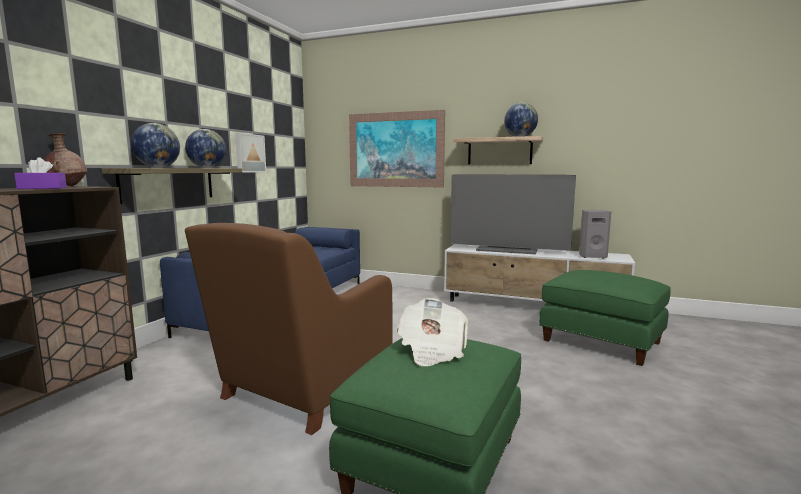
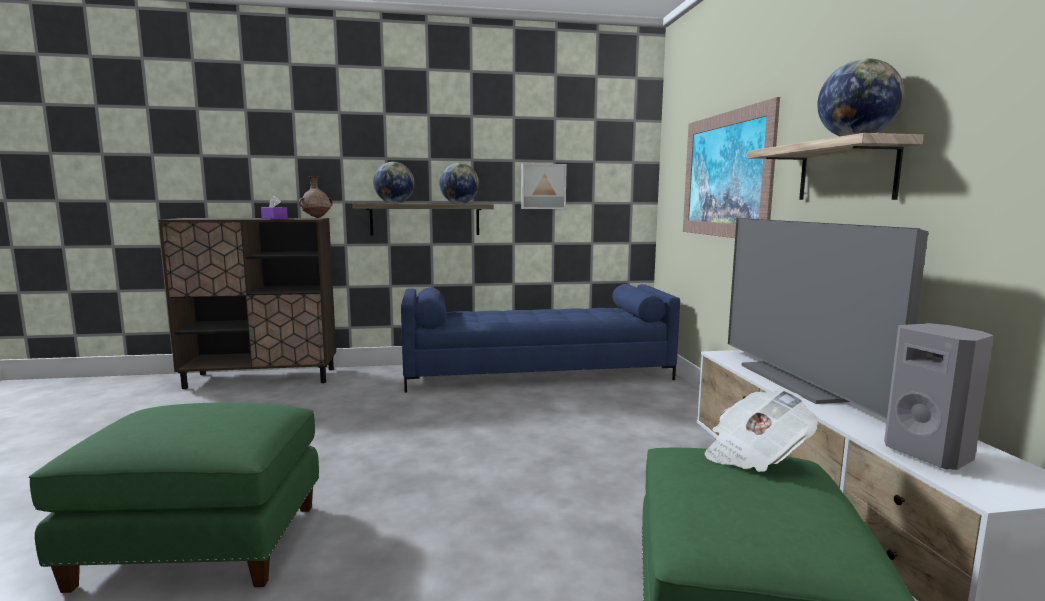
camera: 60 degrees right, 0 degrees up
brown armchair [185,223,392,435] -> none
newspaper [397,298,468,366] -> newspaper moved to [704,390,818,472]

